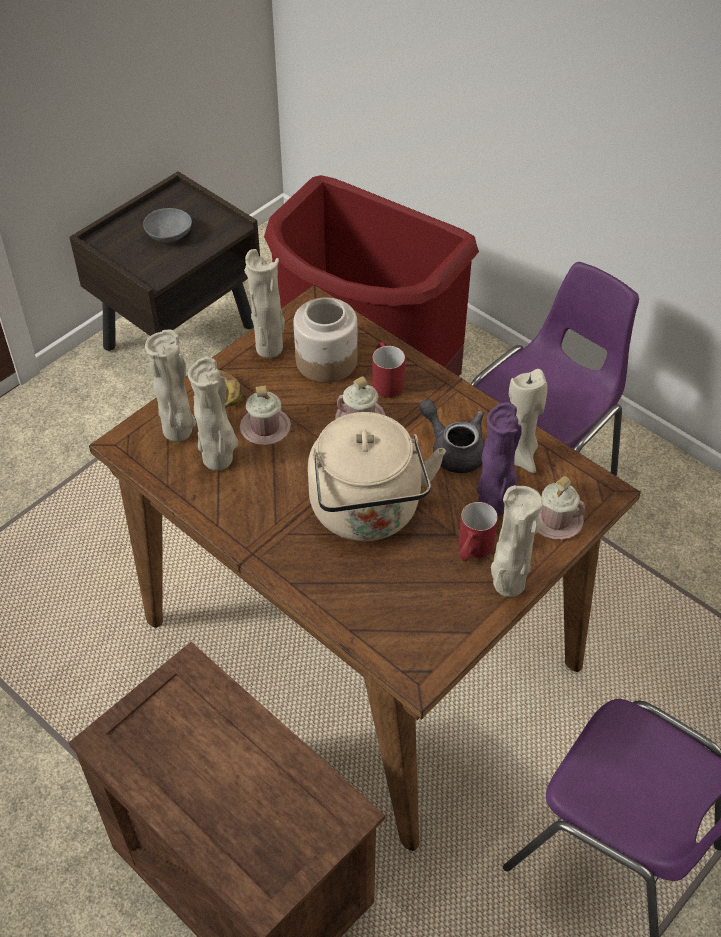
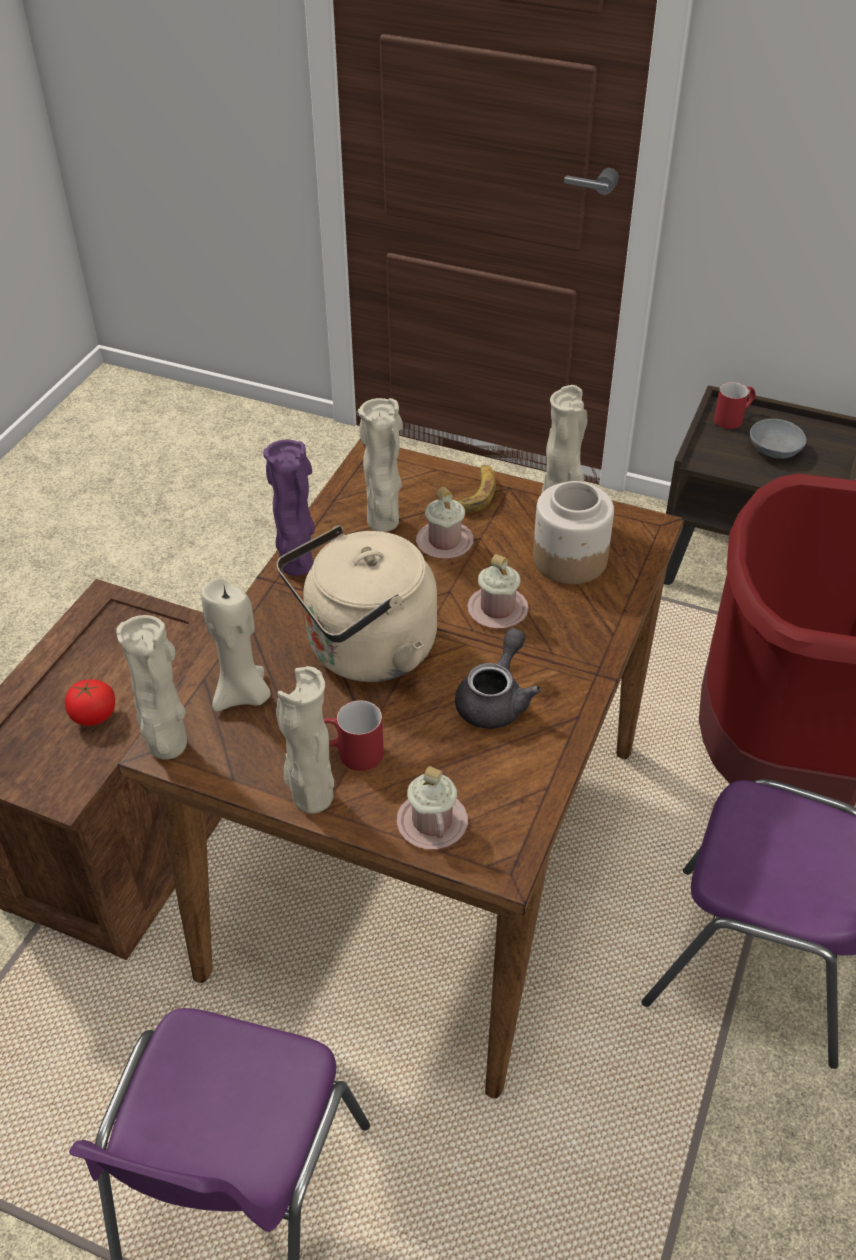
camera: 70 degrees right, 5 degrees down
beige vase [145,330,196,442] -> beige vase moved to [116,615,187,760]
red mug [372,342,405,398] -> red mug moved to [714,382,756,429]
purple vase [477,402,522,516] -> purple vase moved to [263,440,315,576]
beige candle [509,369,548,473] -> beige candle moved to [201,578,271,712]
none -> tomato [65,679,115,726]

